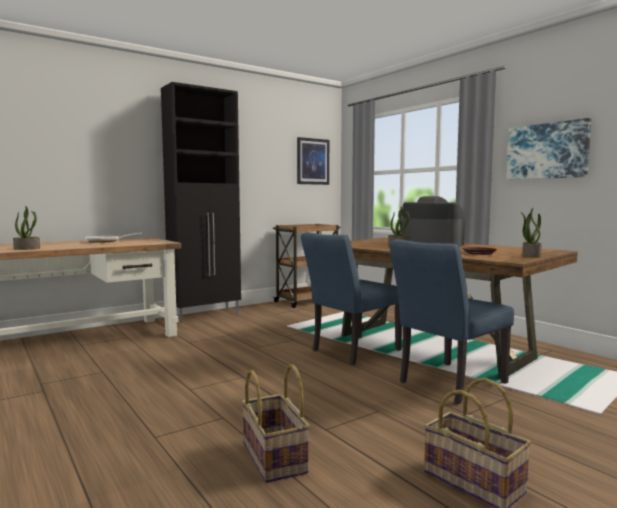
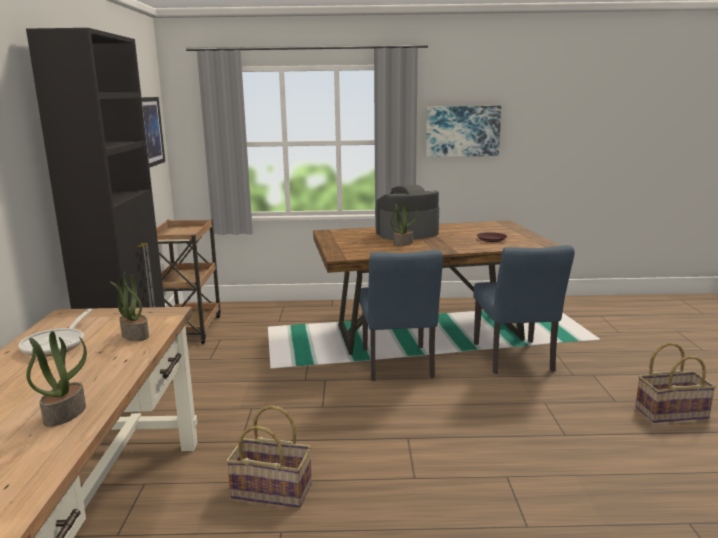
camera: 55 degrees left, 10 degrees up
basket [241,364,310,483] -> basket moved to [226,405,312,508]
potted plant [520,208,542,257] -> potted plant moved to [110,271,149,341]

